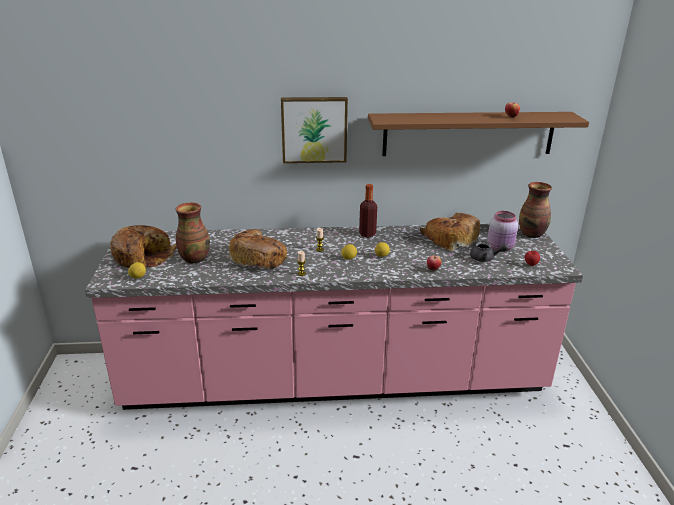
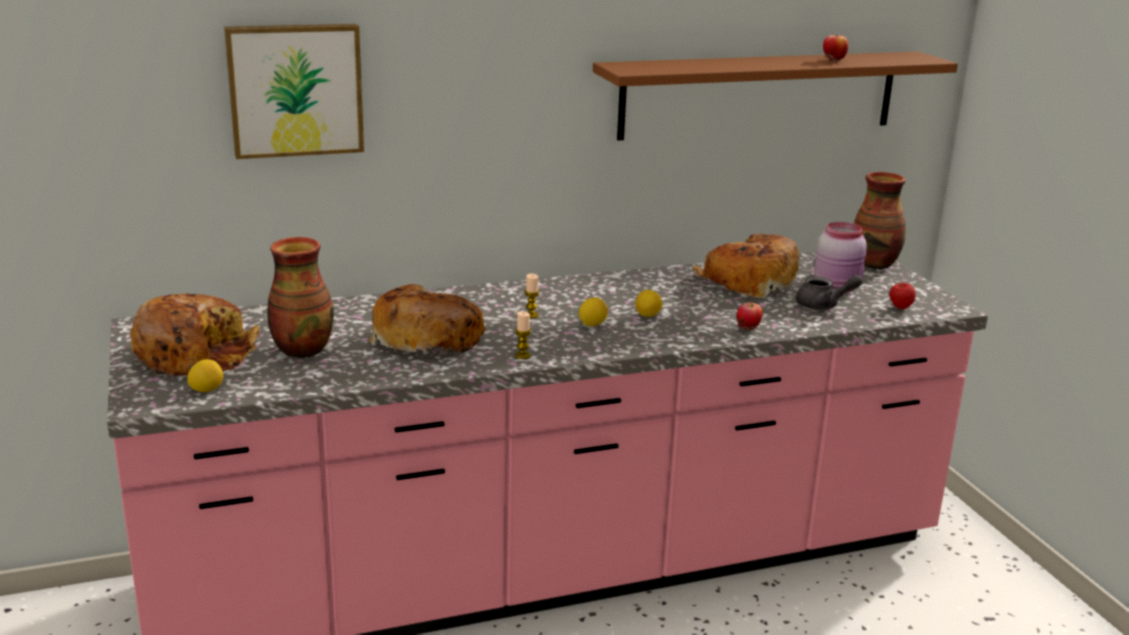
camera: 15 degrees left, 5 degrees down
picture [281,97,348,163] -> picture moved to [224,24,364,159]
bottle [359,184,377,237] -> none

